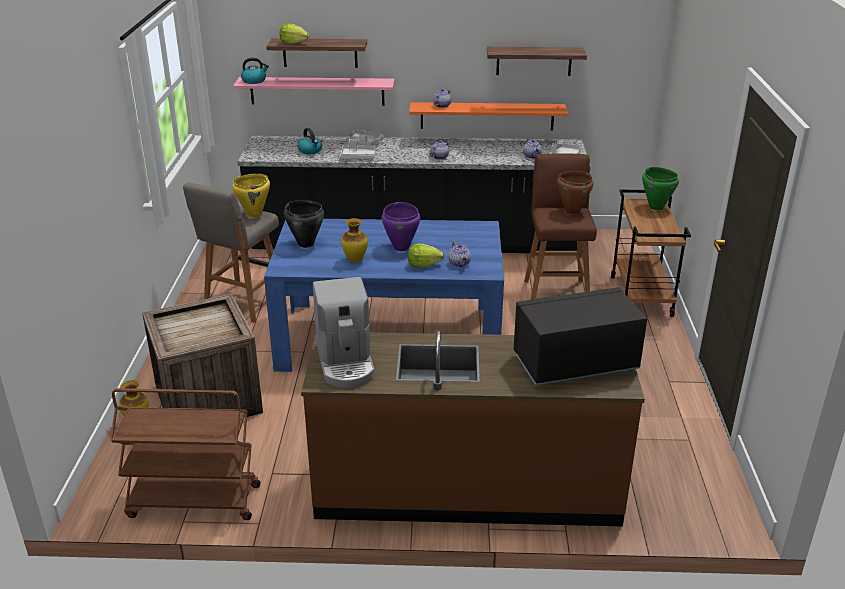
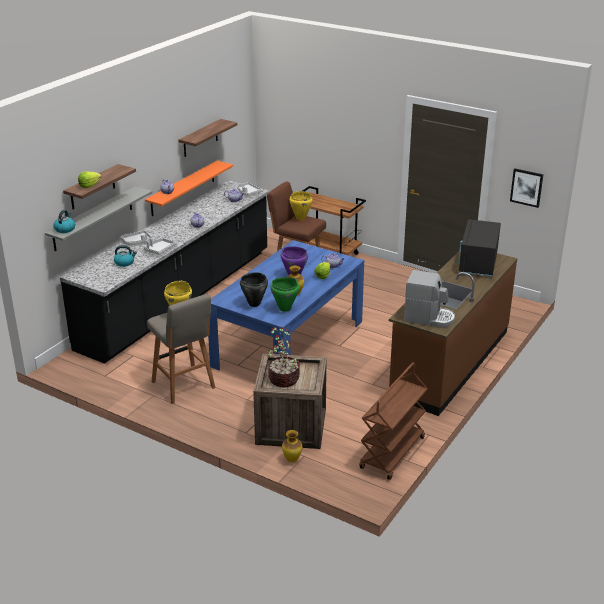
camera: 60 degrees left, 0 degrees up
pink shelf [233,77,394,106] -> grey shelf [45,186,152,251]
brown cooking pot [557,171,594,214] -> yellow cooking pot [289,191,313,220]
green cooking pot [642,167,679,210] -> green cooking pot moved to [270,277,300,312]
none -> potted plant [267,326,300,387]
none -> picture [510,168,544,208]

